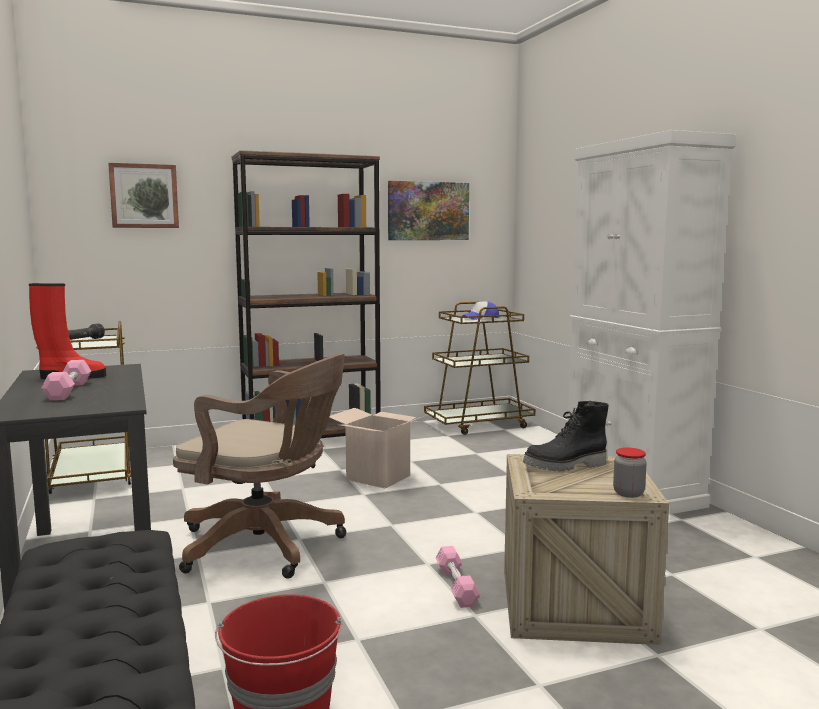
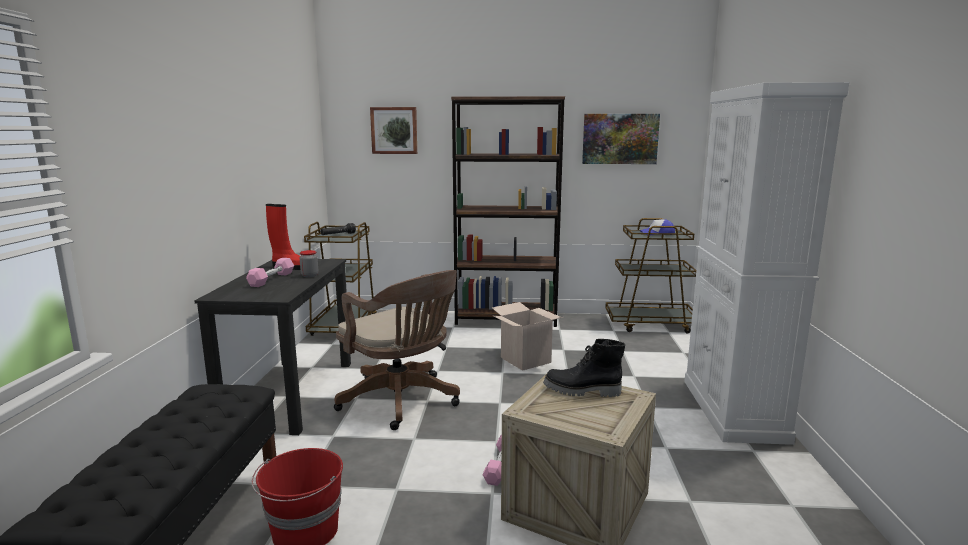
camera: 25 degrees right, 5 degrees up
jar [613,447,647,498] -> jar moved to [300,250,318,277]

